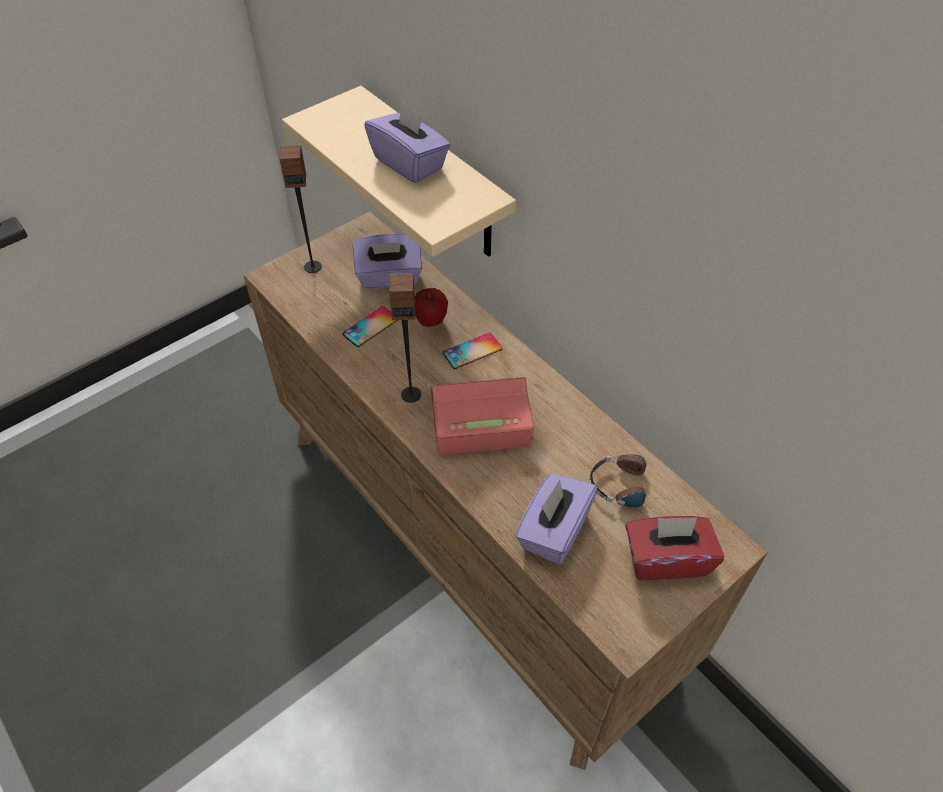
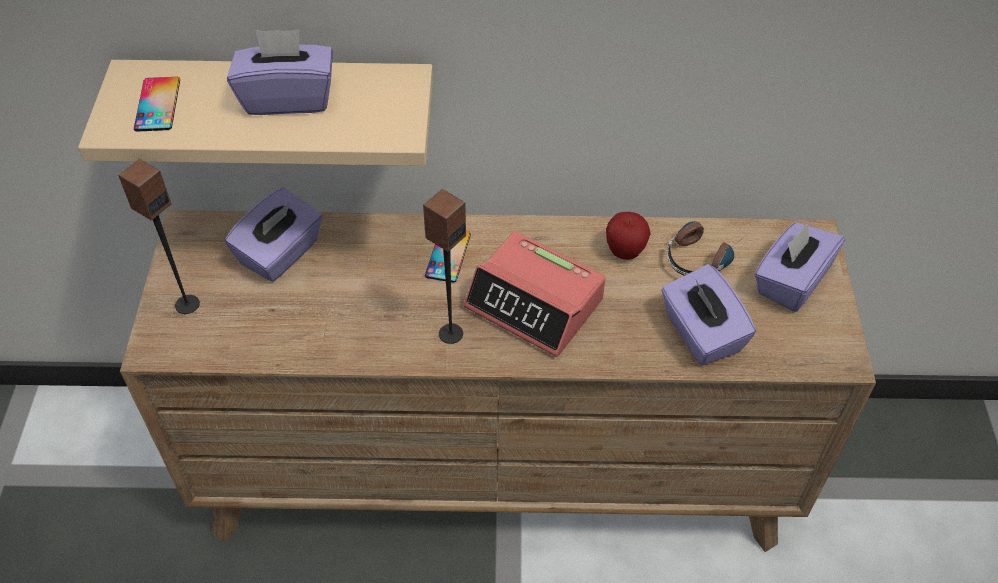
camera: 50 degrees left, 0 degrees up
phone [342,306,398,347] -> phone moved to [134,77,180,132]
apple [415,288,448,327] -> apple moved to [606,212,651,260]
alarm clock [431,377,534,455] -> alarm clock turned 90 degrees counterclockwise [464,231,606,357]
red tissue box [625,516,724,580] -> purple tissue box [754,221,845,312]

